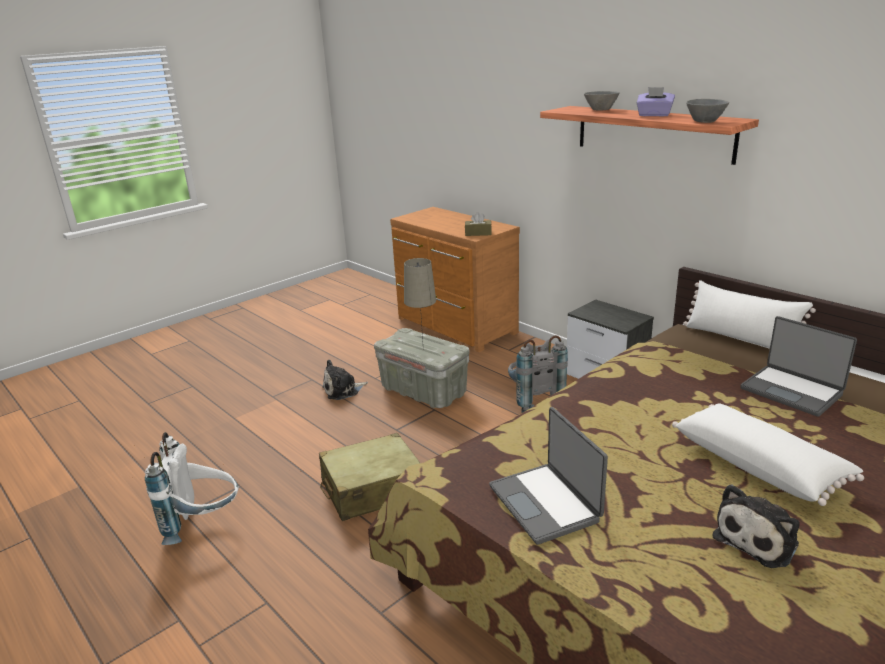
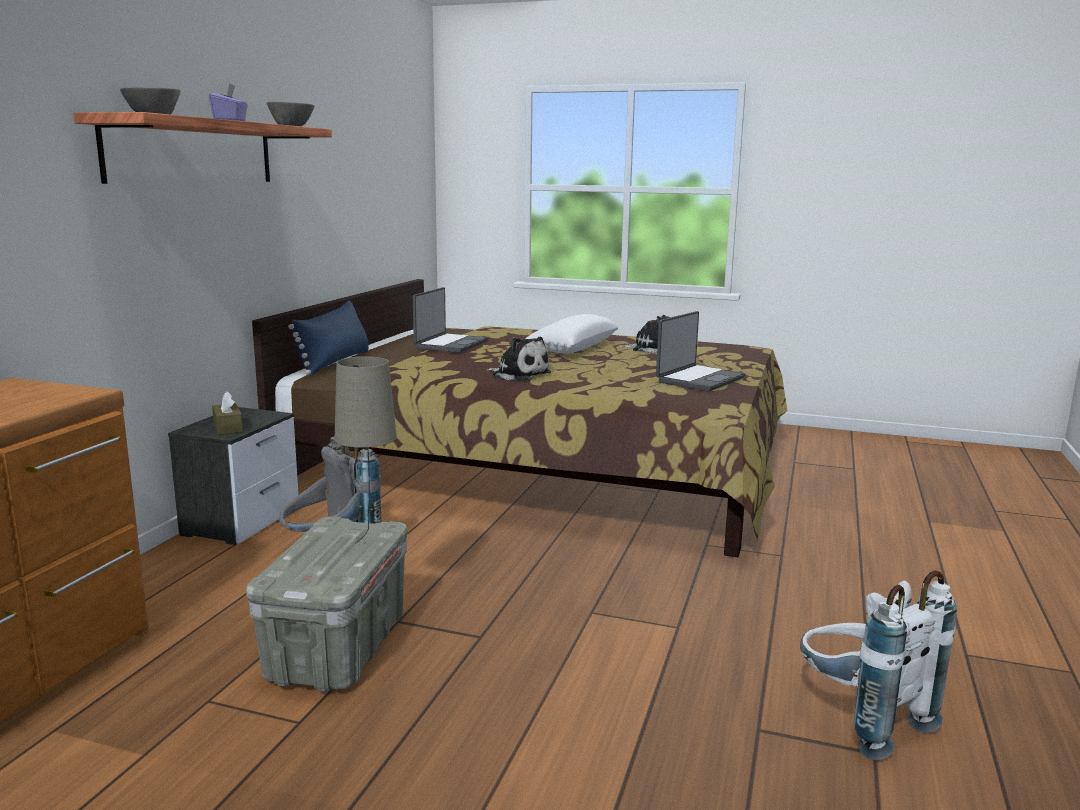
camera: 120 degrees left, 10 degrees down
beige suitcase [319,433,420,521] -> none
plush toy [322,359,368,400] -> plush toy moved to [487,337,551,381]
brown tissue box [465,212,492,236] -> brown tissue box moved to [212,392,243,435]
white pillow [683,280,816,348] -> blue pillow [288,301,369,375]

